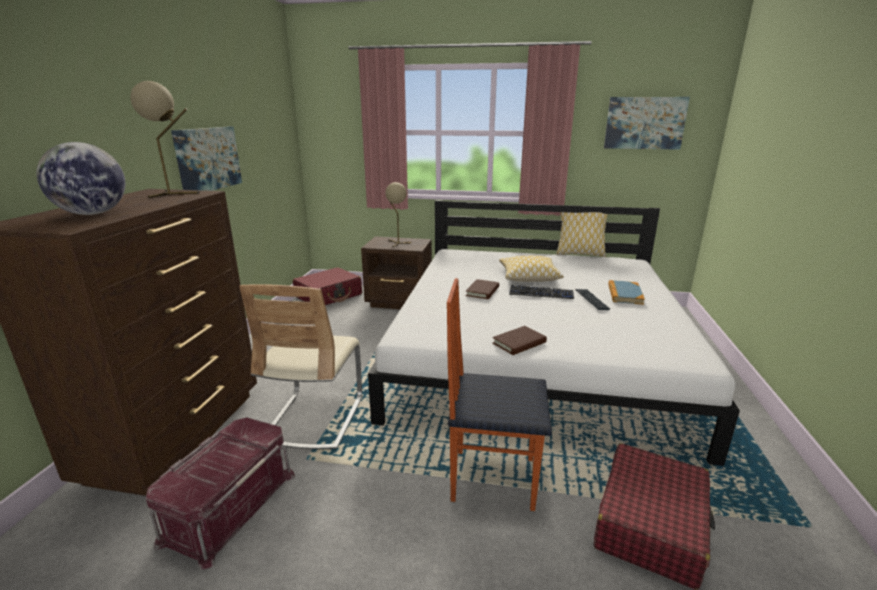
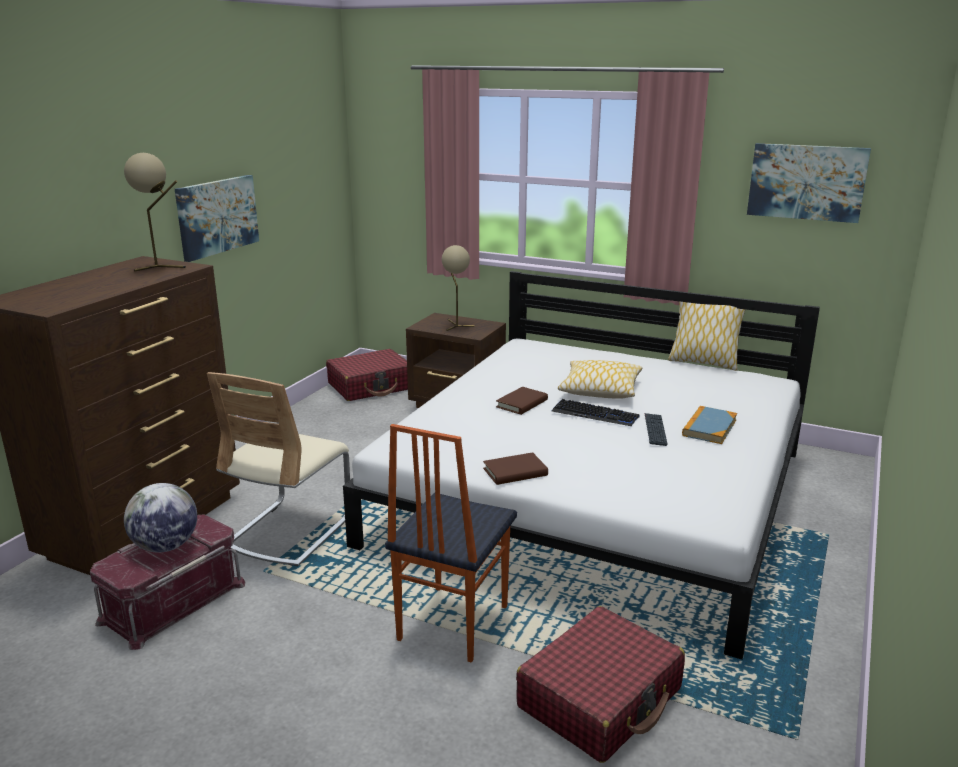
camera: 15 degrees right, 0 degrees up
globe [37,142,125,215] -> globe moved to [124,483,197,553]
chair [447,278,552,511] -> chair turned 90 degrees counterclockwise [385,424,517,663]

